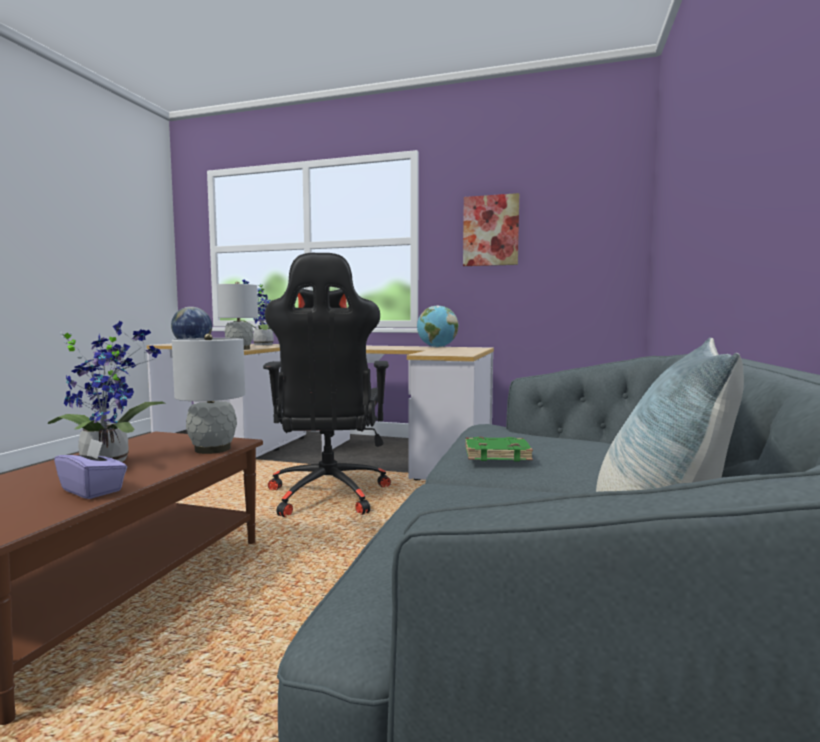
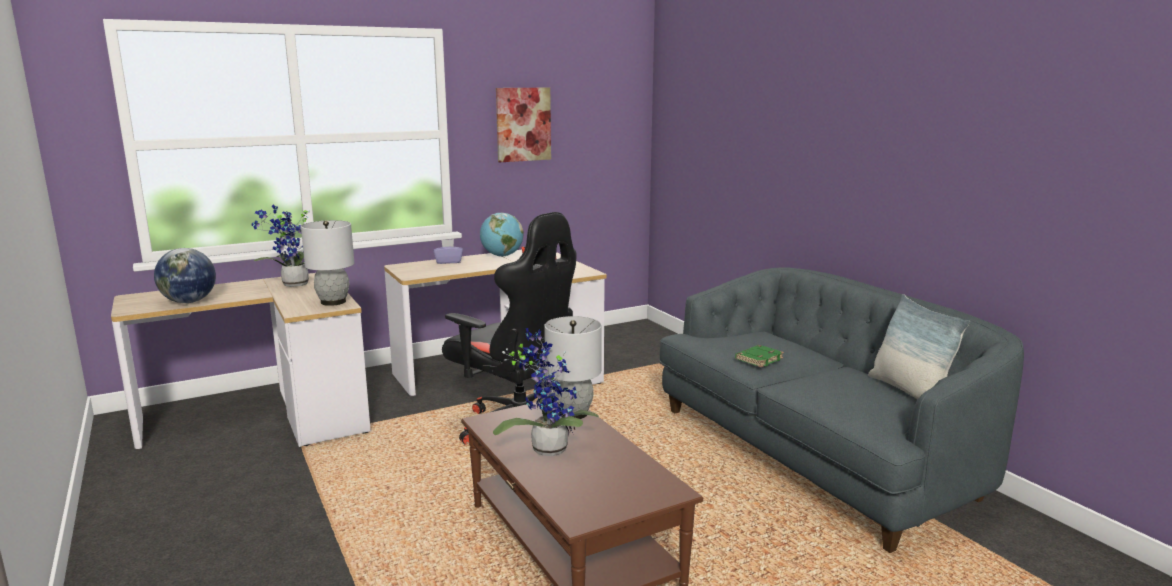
camera: 45 degrees left, 10 degrees up
purple tissue box [54,438,127,499] -> purple tissue box moved to [433,239,463,264]

